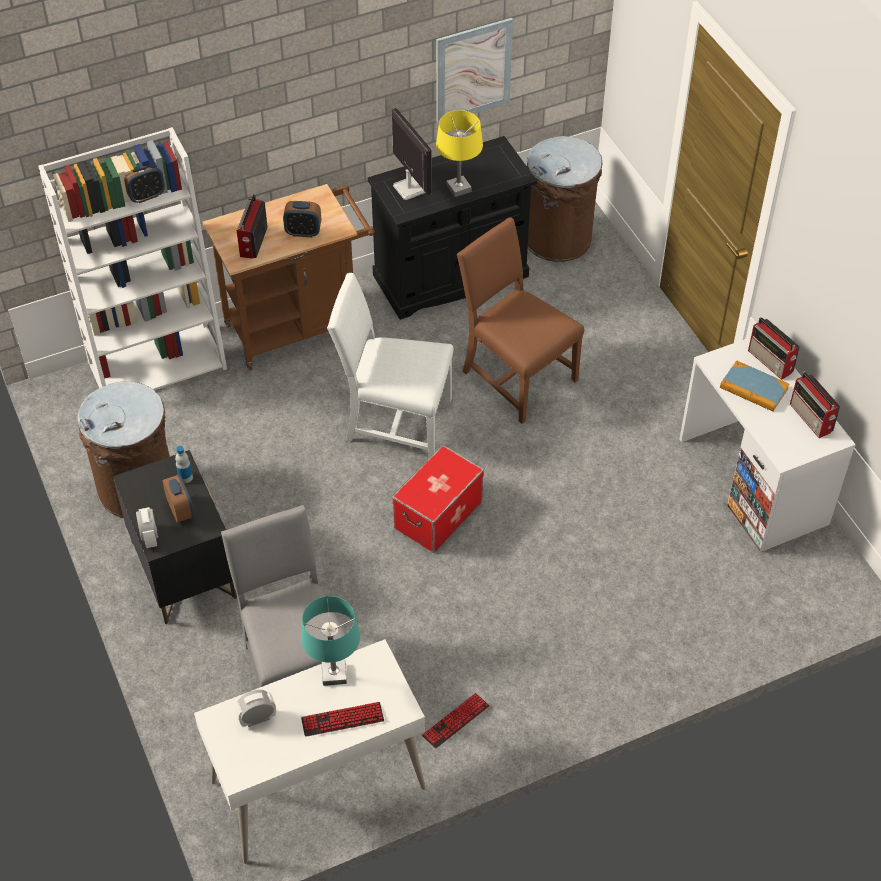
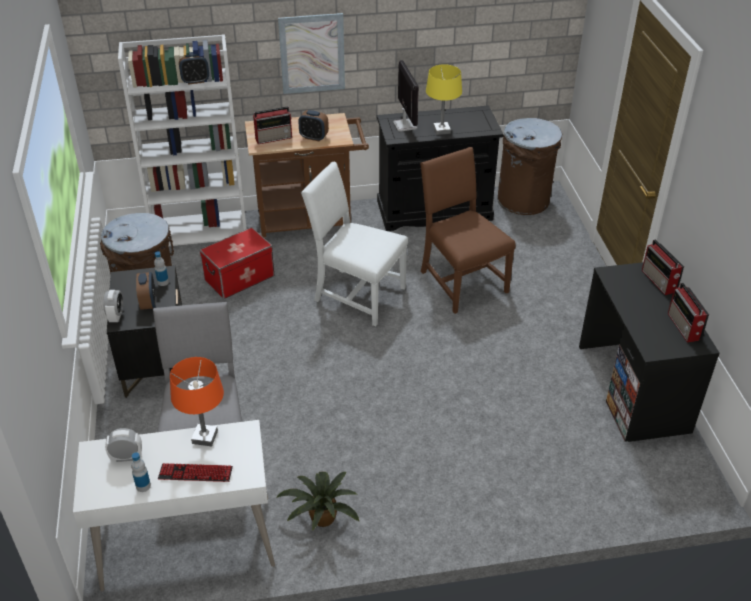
camera: 15 degrees right, 10 degrees down
radio [237,194,268,259] -> radio turned 135 degrees counterclockwise [253,106,292,144]
turquoise table lamp [301,596,360,686] -> orange table lamp [170,357,224,446]
storage box [392,445,484,553] -> storage box moved to [200,227,274,299]
keyboard [422,693,489,749] -> potted plant [276,472,360,531]
picture [436,18,513,124] -> picture moved to [278,13,345,94]
white desk [679,337,856,551] -> black desk [579,262,720,442]
book [720,360,789,411] -> none
none -> bottle [131,452,151,492]

